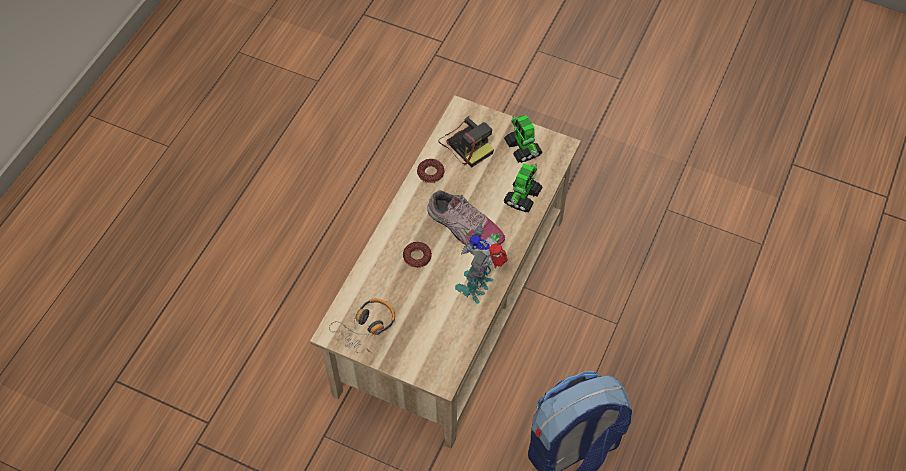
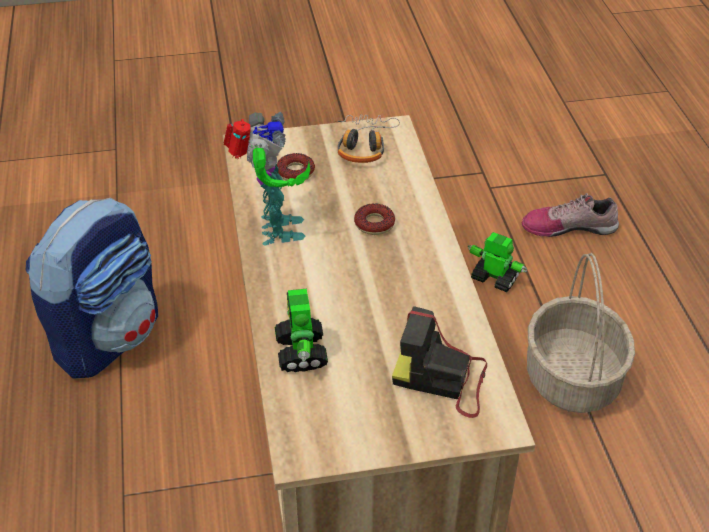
camera: 145 degrees right, 15 degrees down
donut [417,159,444,183] -> donut moved to [277,153,315,181]
shoe [427,190,505,245] -> shoe moved to [522,193,619,237]
toy robot [504,115,542,163] -> toy robot moved to [468,232,527,292]
none -> basket [527,253,635,413]

